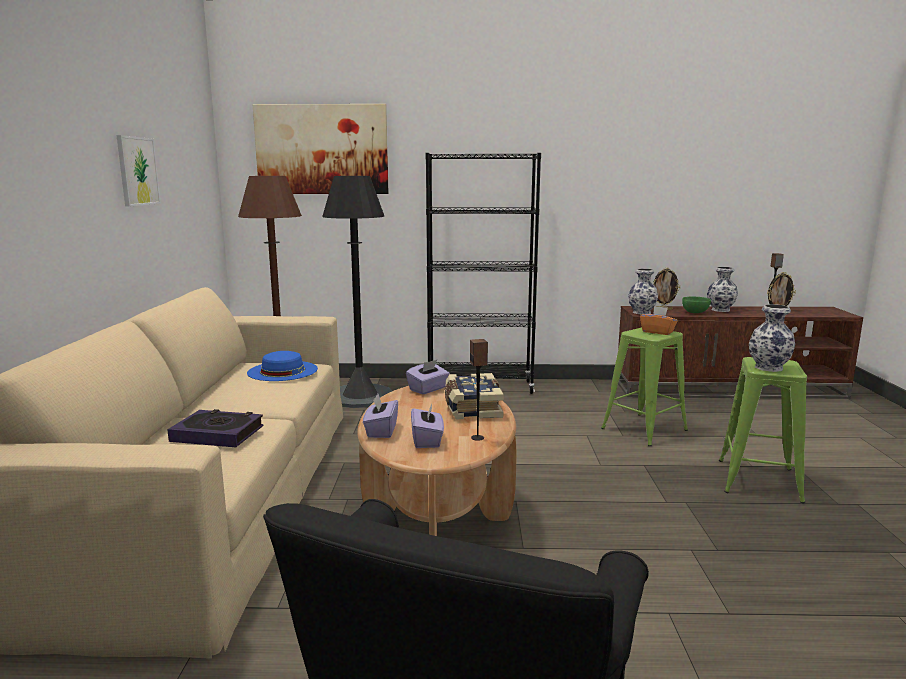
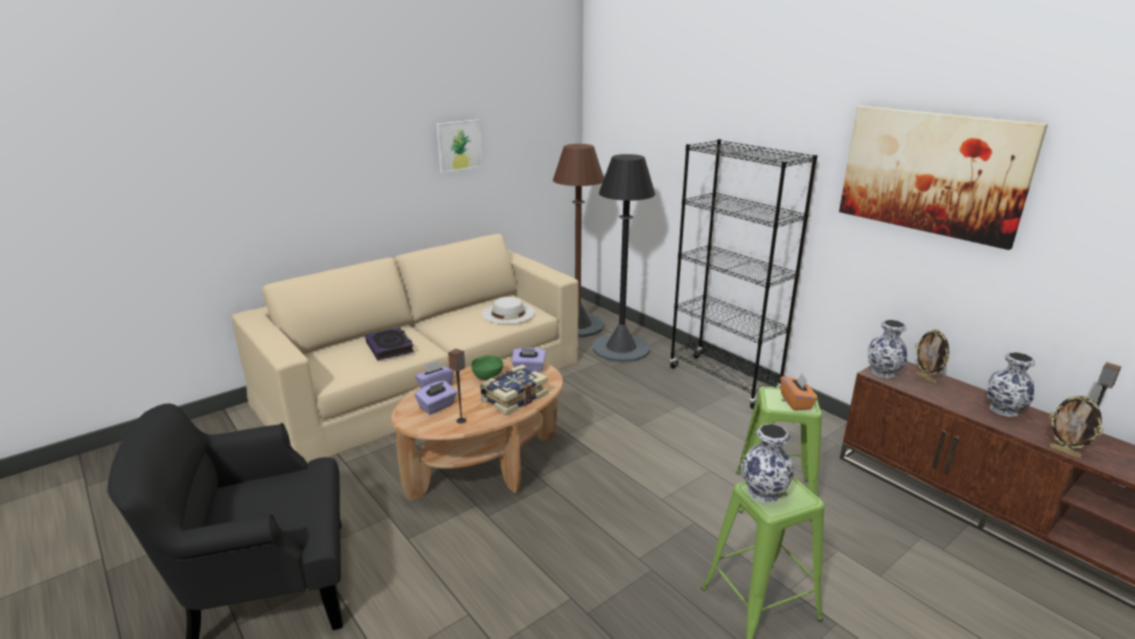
camera: 50 degrees right, 10 degrees up
blue hat [247,351,318,381] -> white hat [482,297,535,324]
picture [252,104,389,194] -> picture moved to [839,106,1048,250]
green bowl [682,296,711,313] -> green bowl moved to [471,355,503,380]

